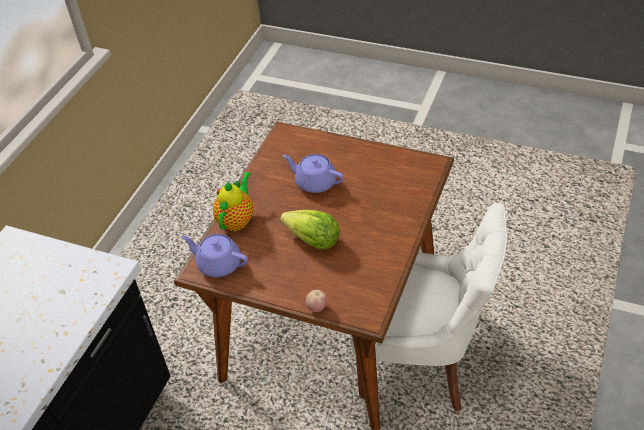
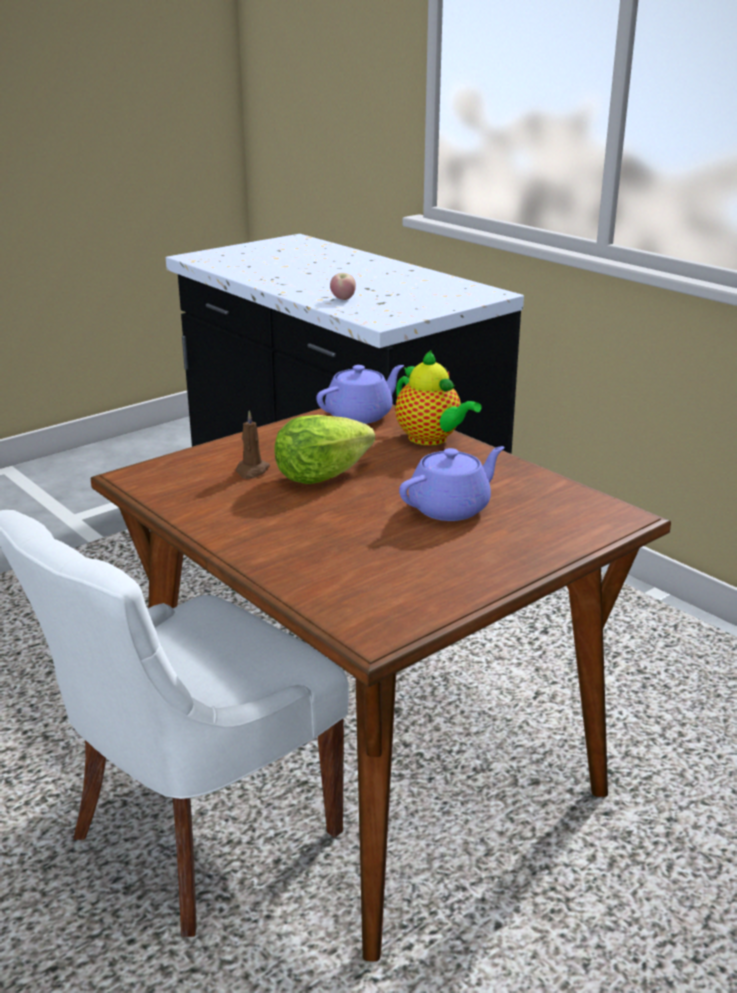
camera: 115 degrees right, 20 degrees down
apple [306,290,327,312] -> apple moved to [330,273,356,300]
none -> brown candle [236,410,270,479]

